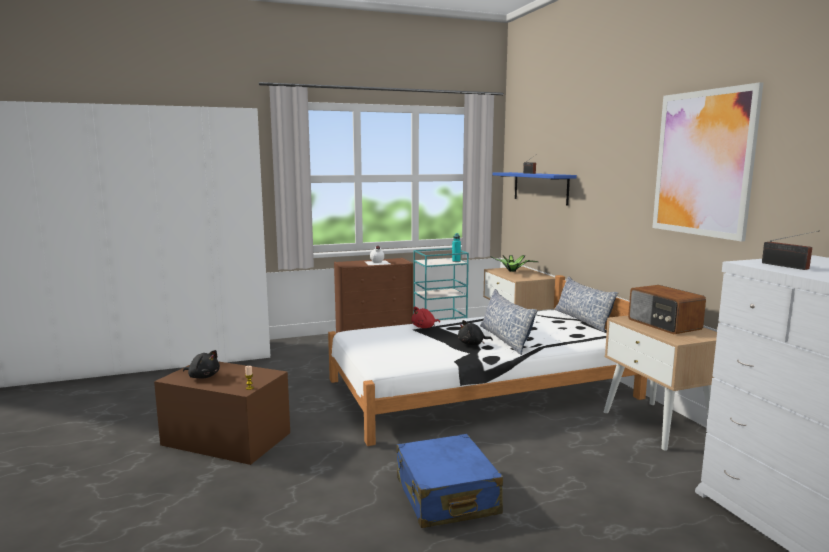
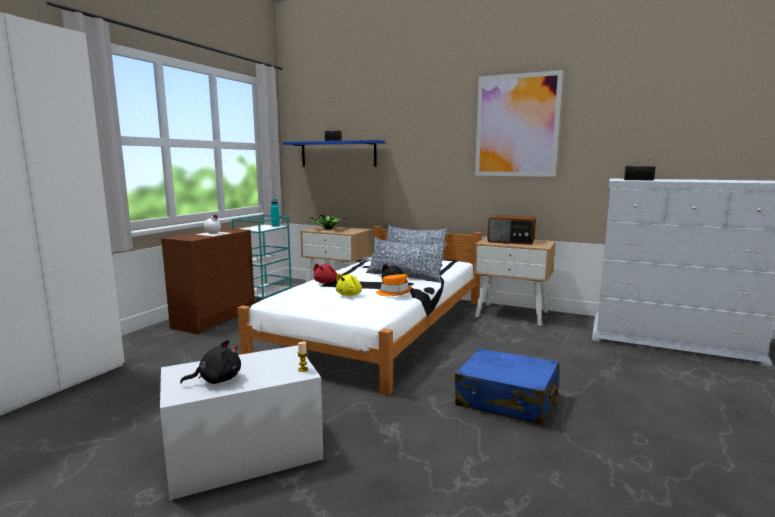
camera: 45 degrees left, 0 degrees up
brown storage box [154,361,290,465] -> white storage box [160,345,324,500]
none -> yellow plush toy [336,273,362,296]
none -> orange hat [376,274,412,296]

